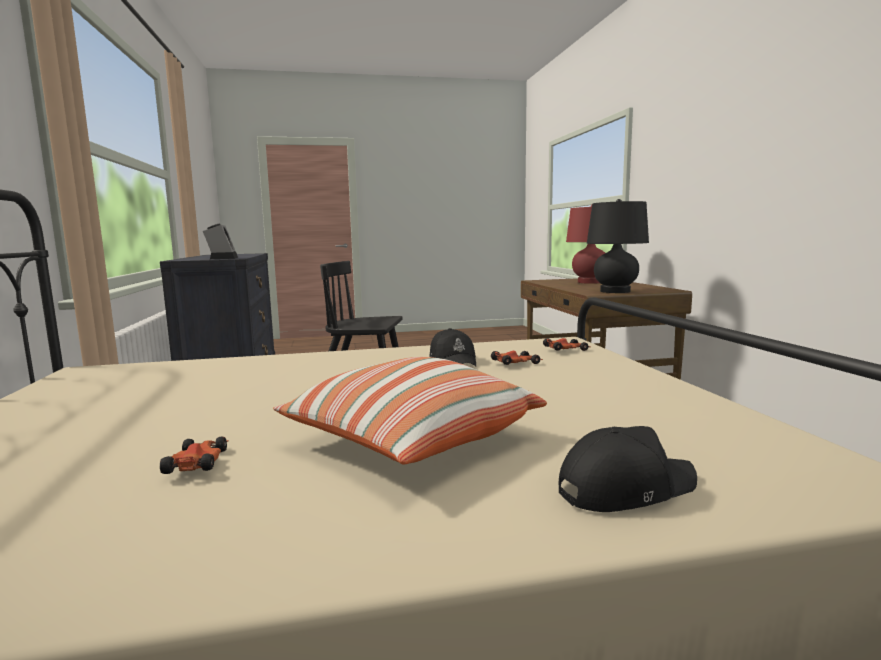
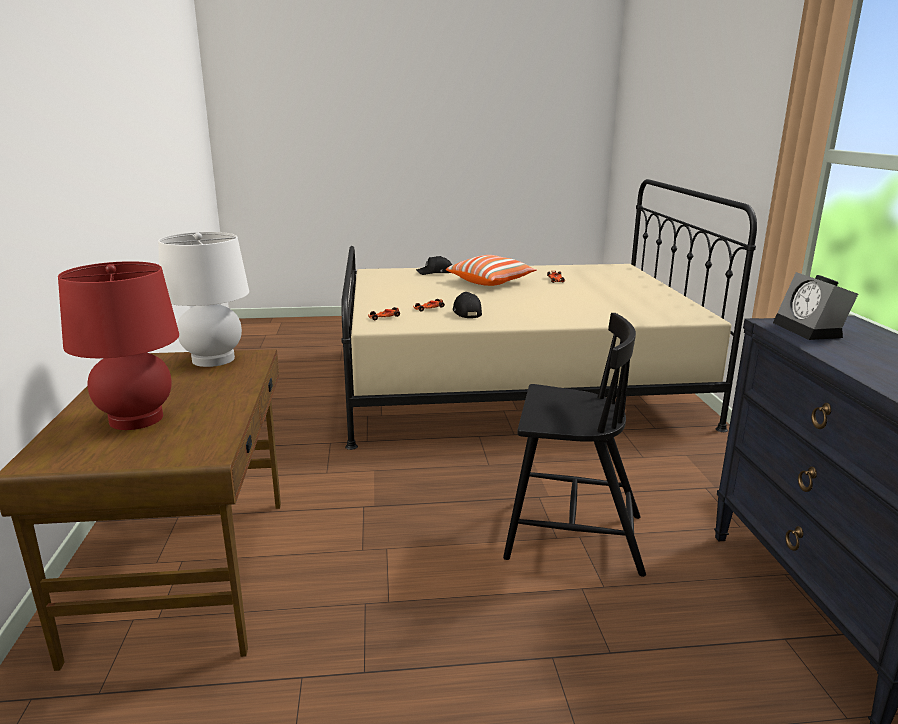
camera: 175 degrees left, 10 degrees up
black table lamp [587,199,649,293] -> white table lamp [158,232,249,367]

